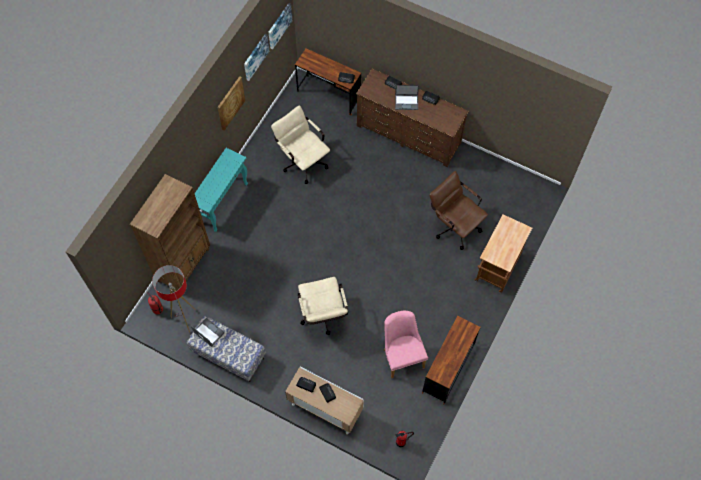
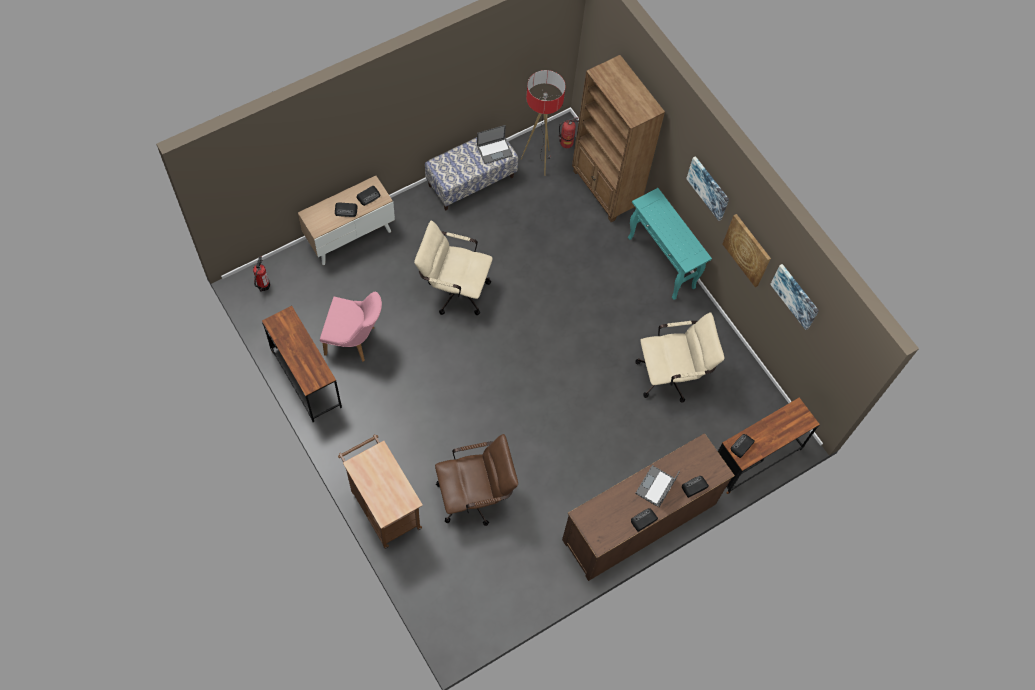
camera: 115 degrees right, 0 degrees up
picture [268,3,292,49] -> picture moved to [686,156,729,221]

